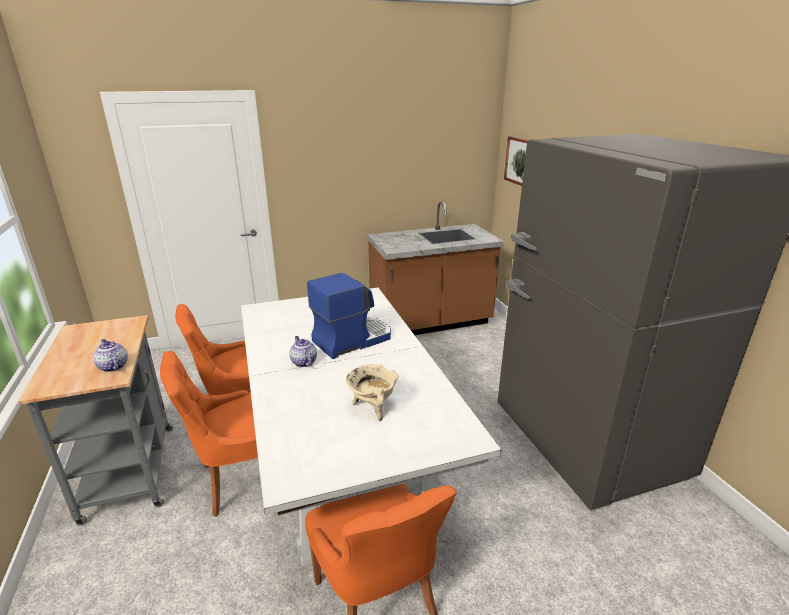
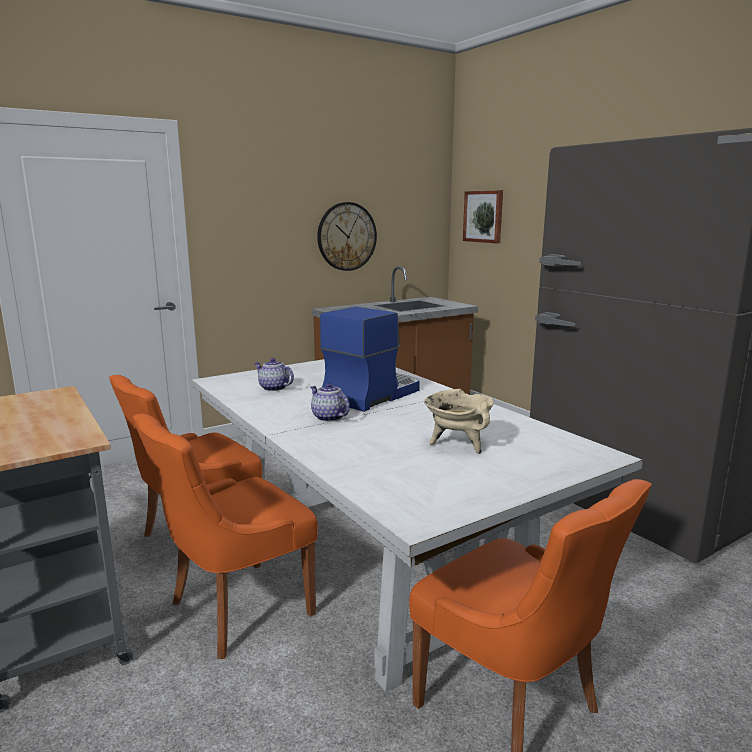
camera: 15 degrees left, 10 degrees down
teapot [93,339,128,372] -> teapot moved to [254,358,294,391]
none -> wall clock [317,202,377,271]

